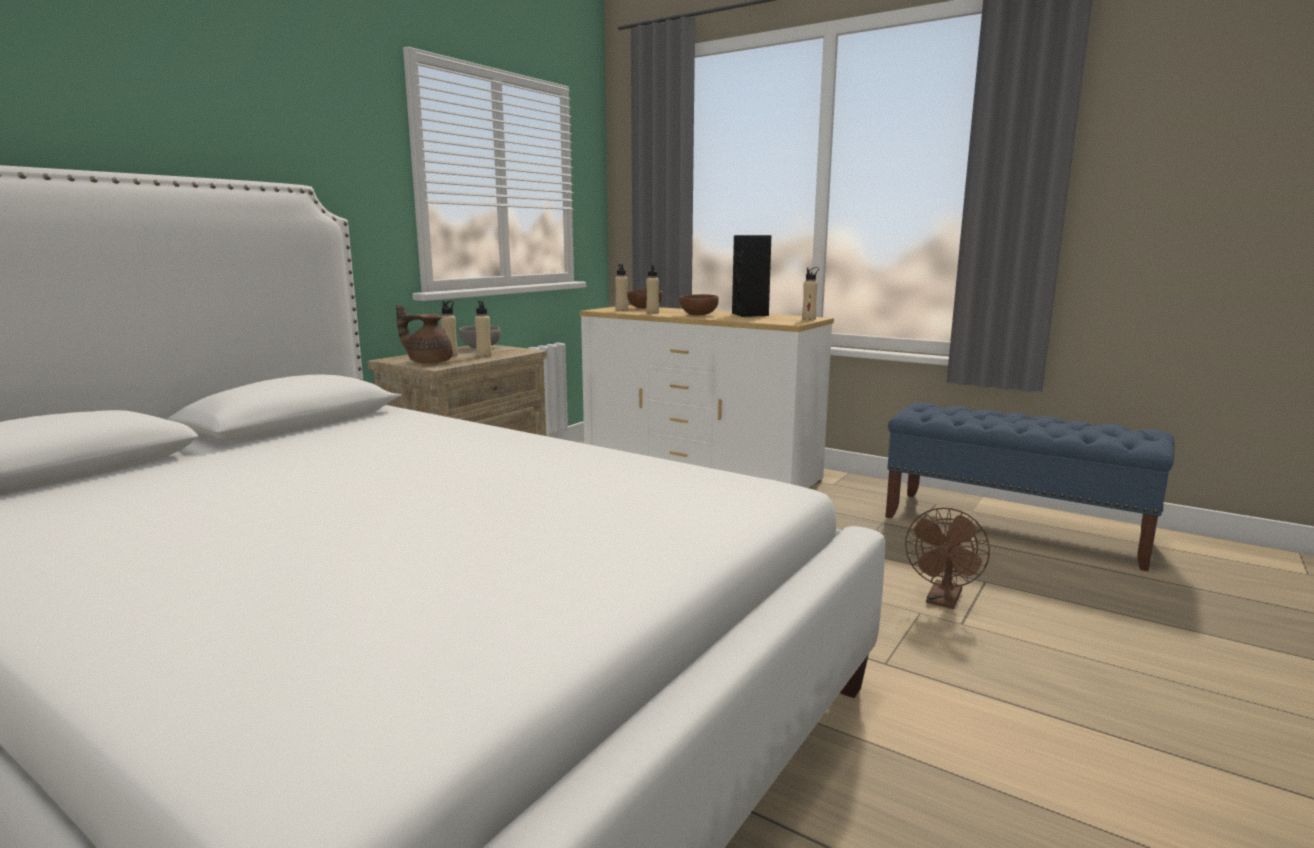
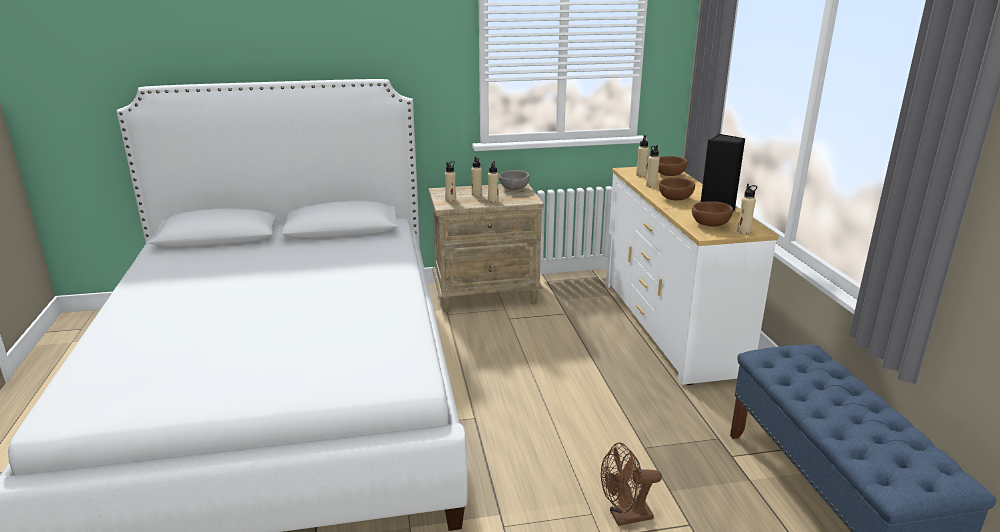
camera: 45 degrees right, 10 degrees up
brown teapot [396,304,453,364] -> beige bottle [445,161,456,202]
none -> brown bowl [692,201,733,227]

